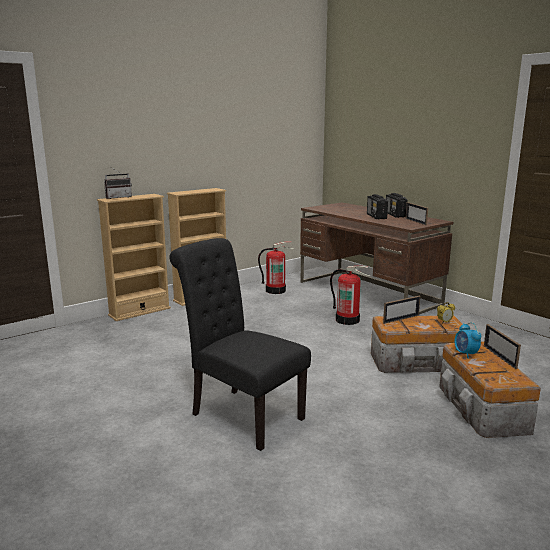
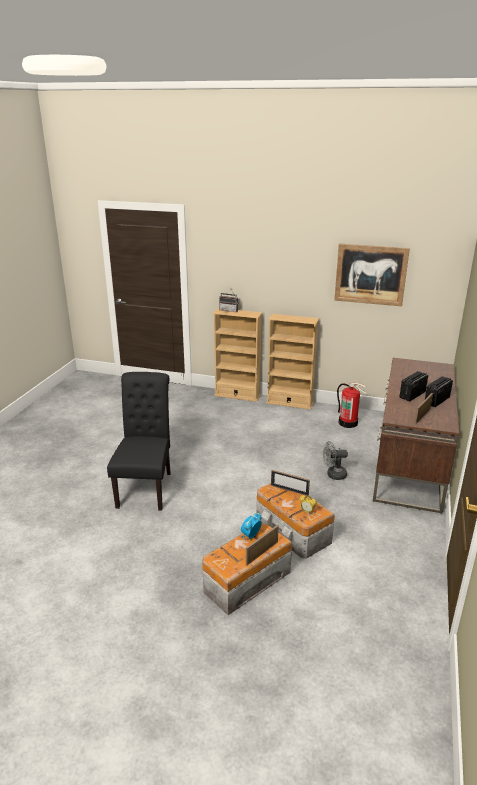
camera: 55 degrees right, 10 degrees up
fire extinguisher [330,266,371,325] -> grey fan [323,441,348,480]
none -> picture [334,244,410,306]

